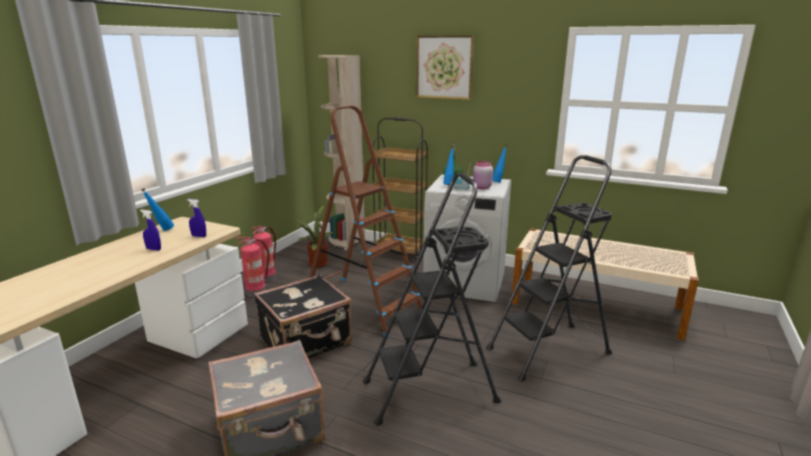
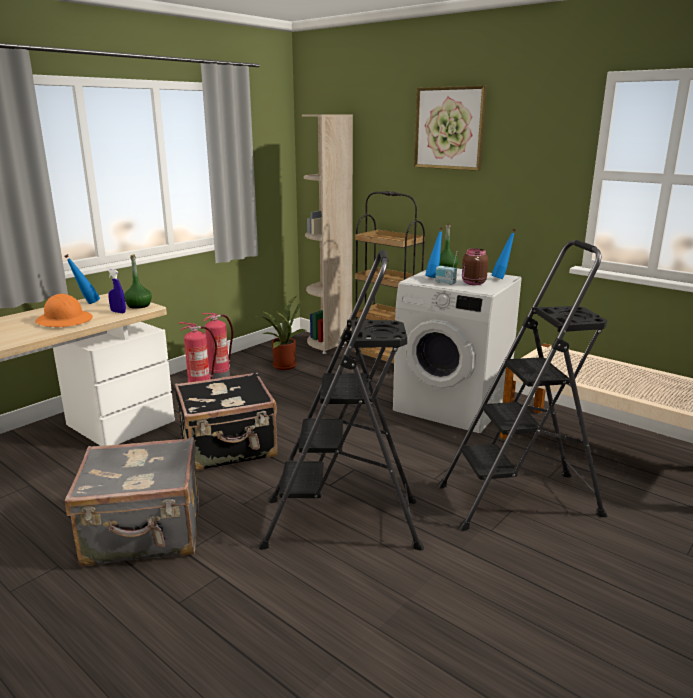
camera: 15 degrees right, 0 degrees up
blue spray bottle [140,210,161,251] -> orange hard hat [35,294,93,327]
brown step ladder [309,105,423,337] -> none
pink jar [473,161,493,189] -> brown jar [462,249,488,285]
none -> green bottle [124,254,152,309]

